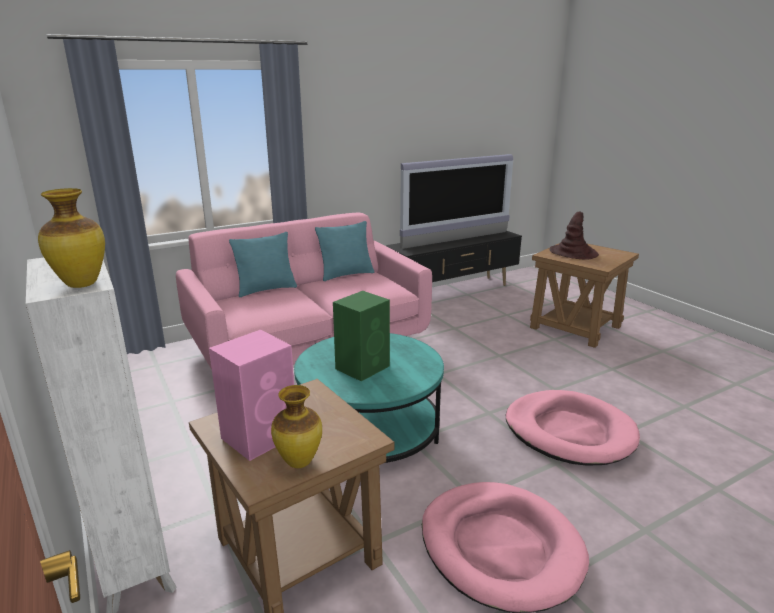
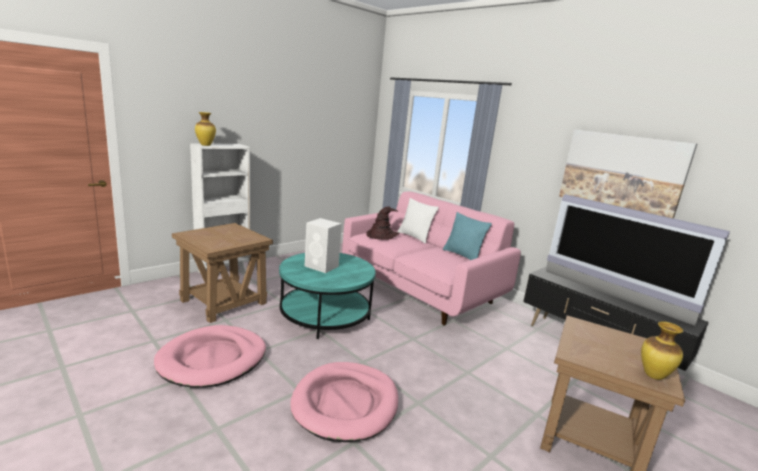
camera: 75 degrees right, 5 degrees down
pink speaker [209,330,294,461] -> none
turquoise pillow [229,232,297,297] -> white pillow [398,198,439,243]
vase [271,385,322,468] -> vase moved to [641,321,683,380]
green speaker [333,291,390,381] -> white speaker [305,218,342,273]
brown hat [550,211,599,259] -> brown hat moved to [367,207,399,240]
none -> picture [559,130,697,219]

